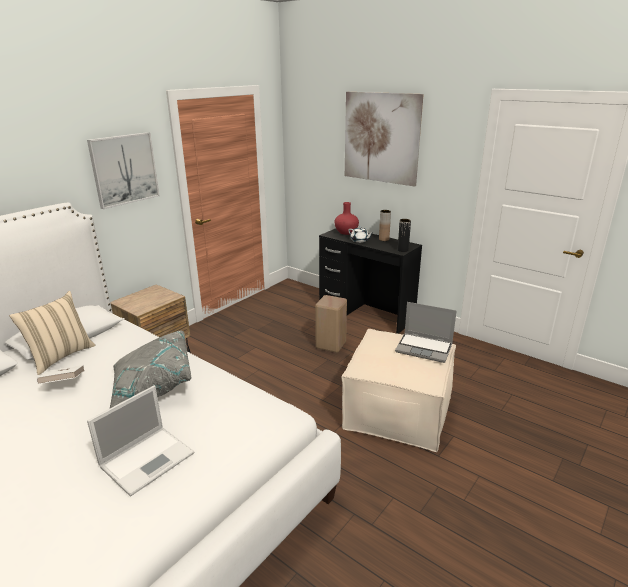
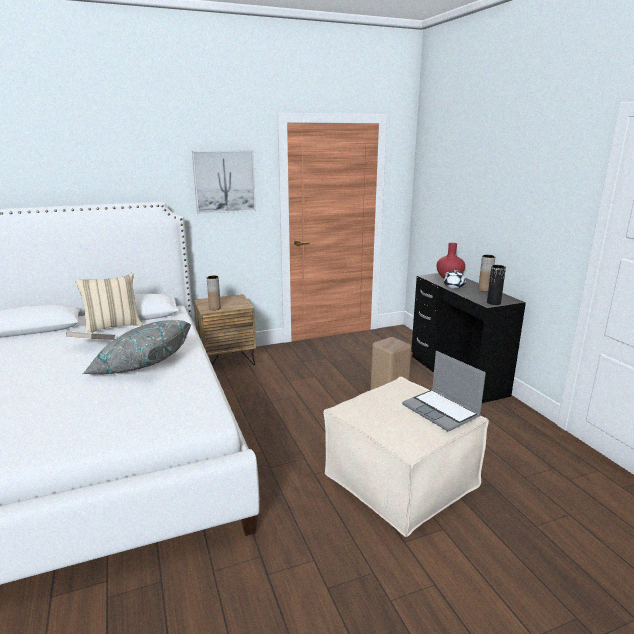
camera: 30 degrees right, 5 degrees down
laptop [87,386,194,497] -> none
picture [345,92,424,187] -> none
none -> brown vase [207,276,221,310]

